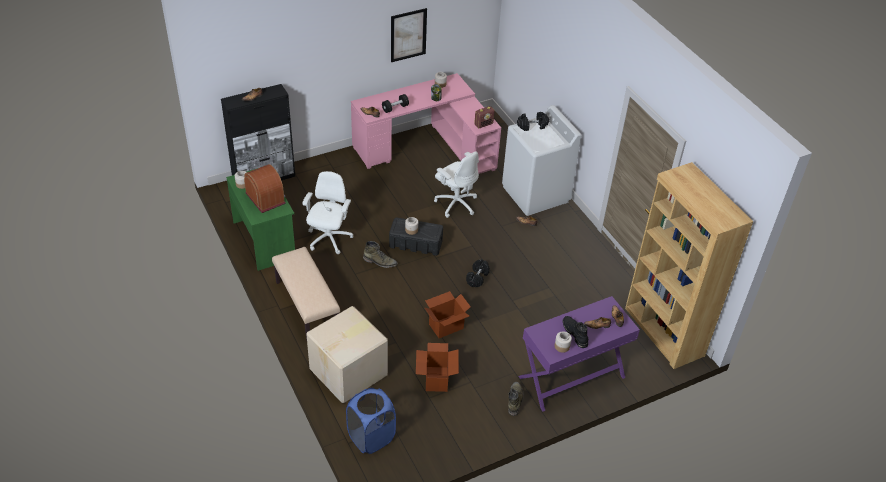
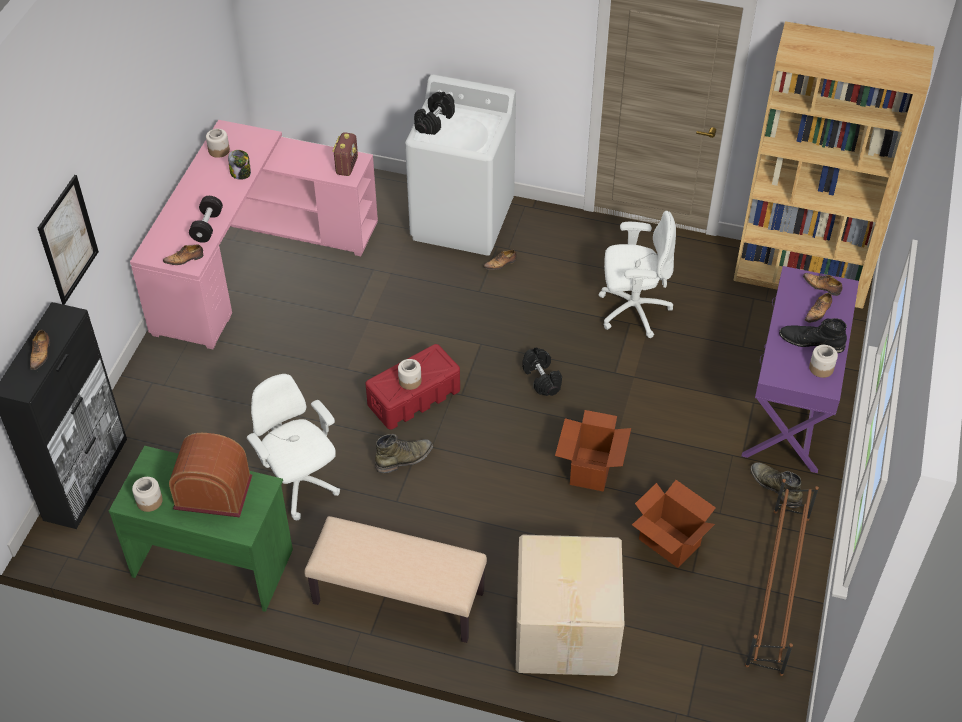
camera: 45 degrees left, 5 degrees up
blue laundry basket [346,388,396,454] -> none
black storage box [389,217,443,256] -> red storage box [366,344,460,430]
picture [391,8,427,62] -> picture moved to [38,175,99,305]
white office chair [434,151,479,218] -> white office chair moved to [599,211,676,338]
none -> brown shoe rack [745,479,819,676]

